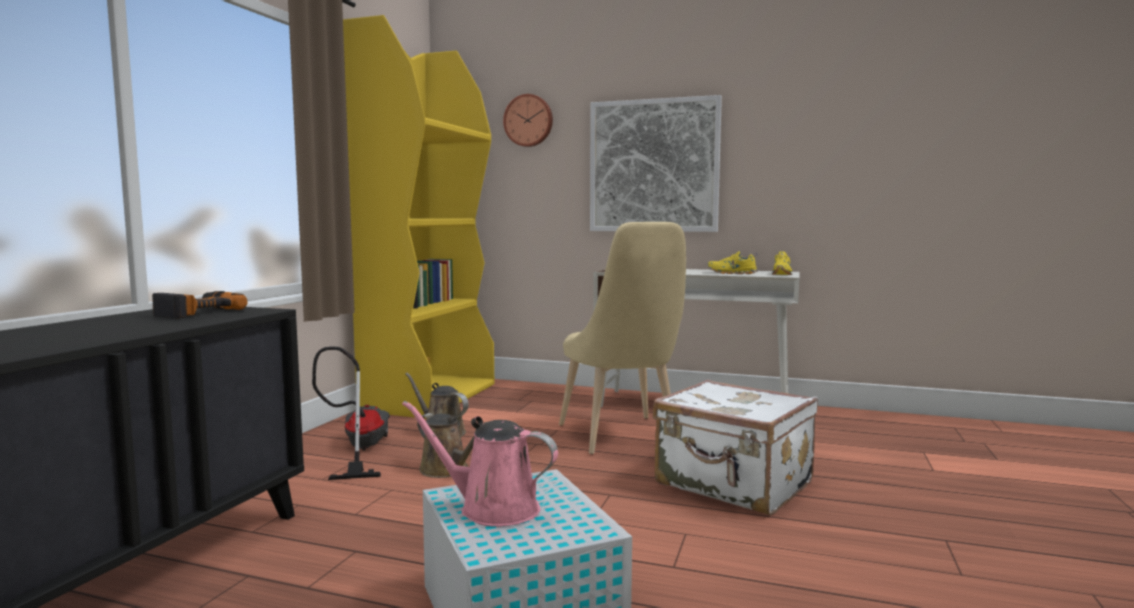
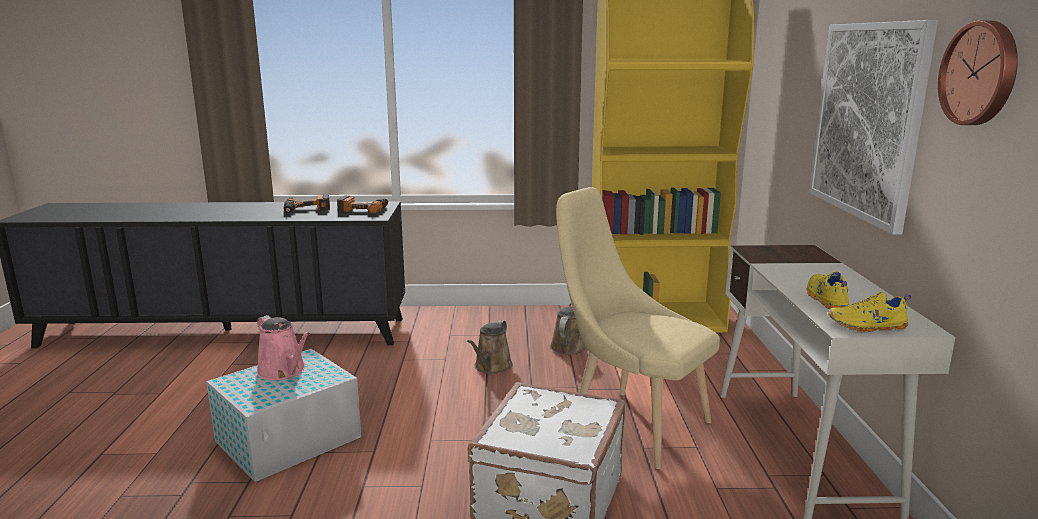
camera: 70 degrees right, 10 degrees up
vacuum cleaner [312,346,390,480] -> none
pink watering can [402,401,558,527] -> pink watering can turned 135 degrees clockwise [256,315,310,380]
wall clock [503,94,553,147] -> wall clock moved to [938,21,1018,125]
beige chair [559,222,686,454] -> beige chair turned 75 degrees clockwise [556,187,720,469]
none -> power drill [284,194,330,213]

